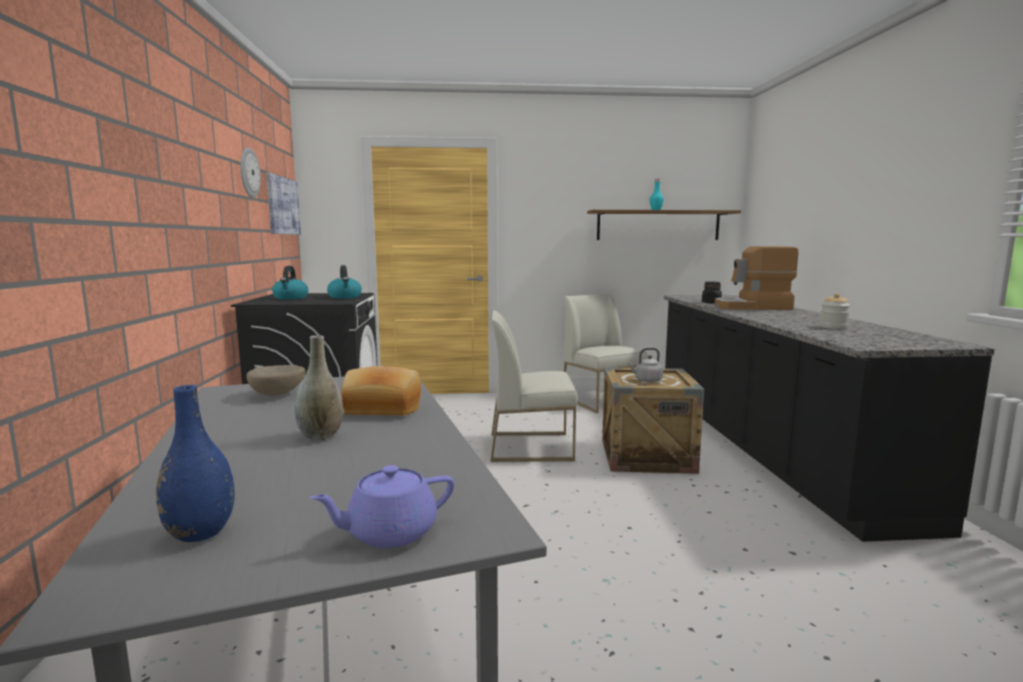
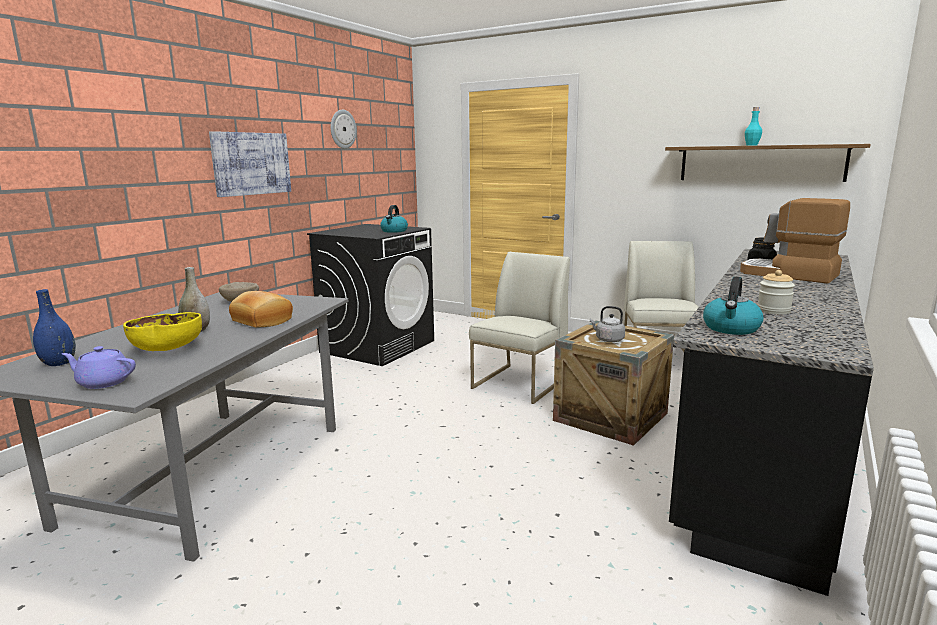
camera: 35 degrees right, 5 degrees up
picture [266,173,301,235] -> picture moved to [209,131,291,197]
kettle [272,266,308,299] -> kettle moved to [703,277,764,335]
white chair [490,310,578,462] -> white chair turned 90 degrees clockwise [469,252,570,404]
none -> yellow bowl [123,312,202,351]

